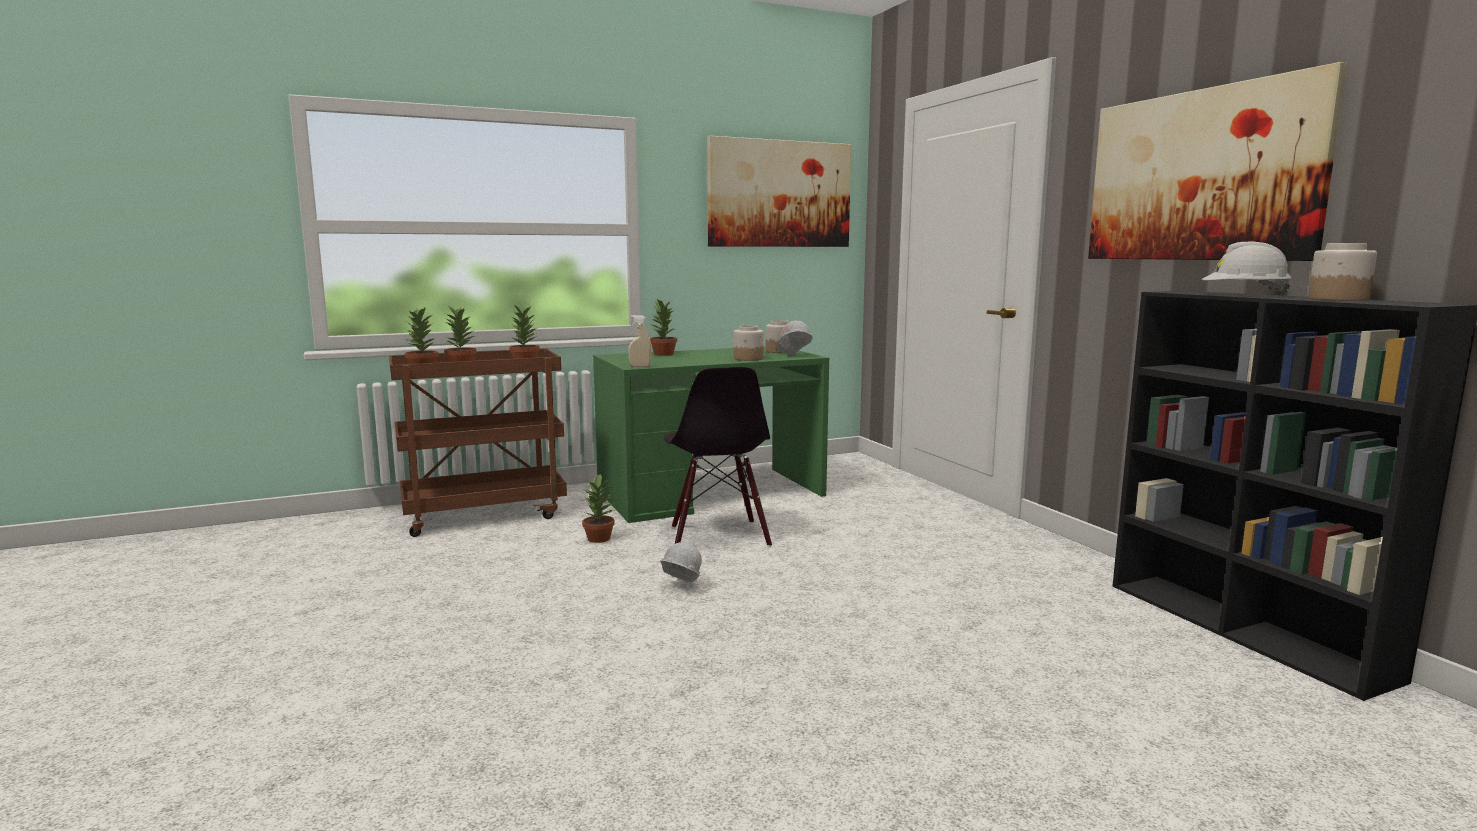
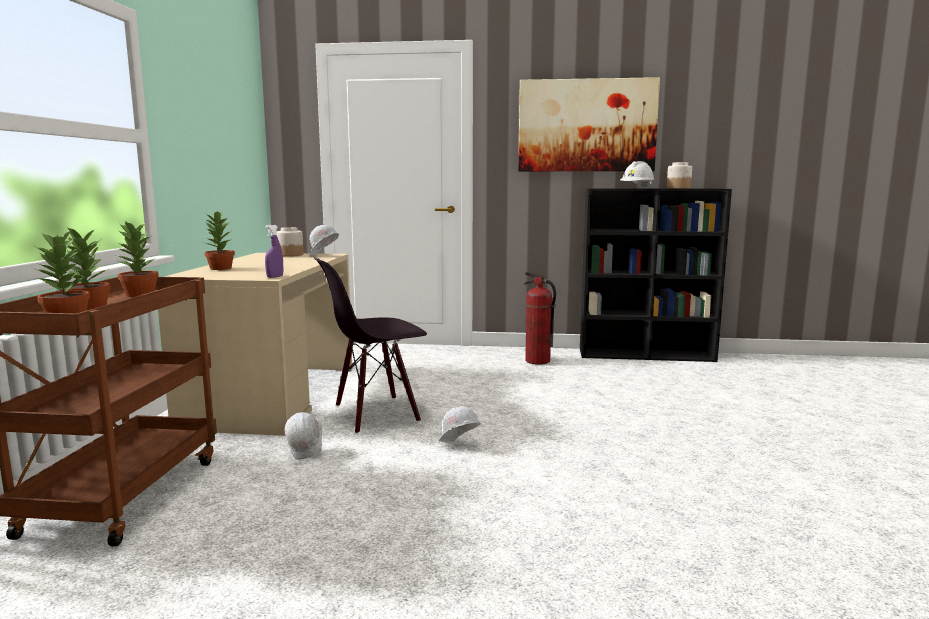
camera: 60 degrees left, 0 degrees up
potted plant [582,473,615,543] -> white hard hat [285,412,322,460]
green desk [593,346,829,523] -> beige desk [158,253,352,436]
beige spray bottle [628,315,652,367] -> purple spray bottle [265,225,283,278]
black chair [664,367,772,547] -> black chair turned 135 degrees clockwise [315,258,427,434]
picture [707,136,851,247] -> none
jar [734,325,764,361] -> none
none -> fire extinguisher [524,272,556,365]

